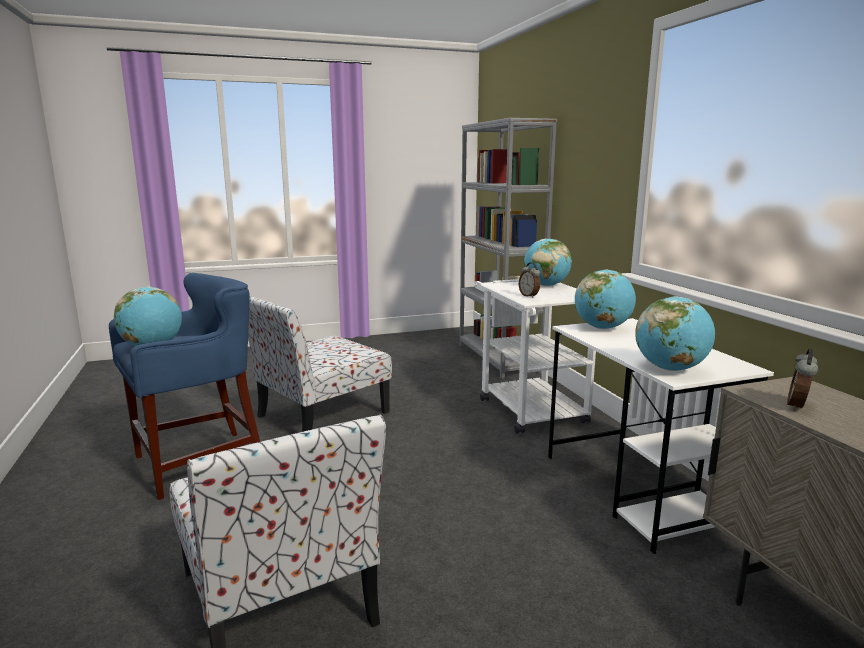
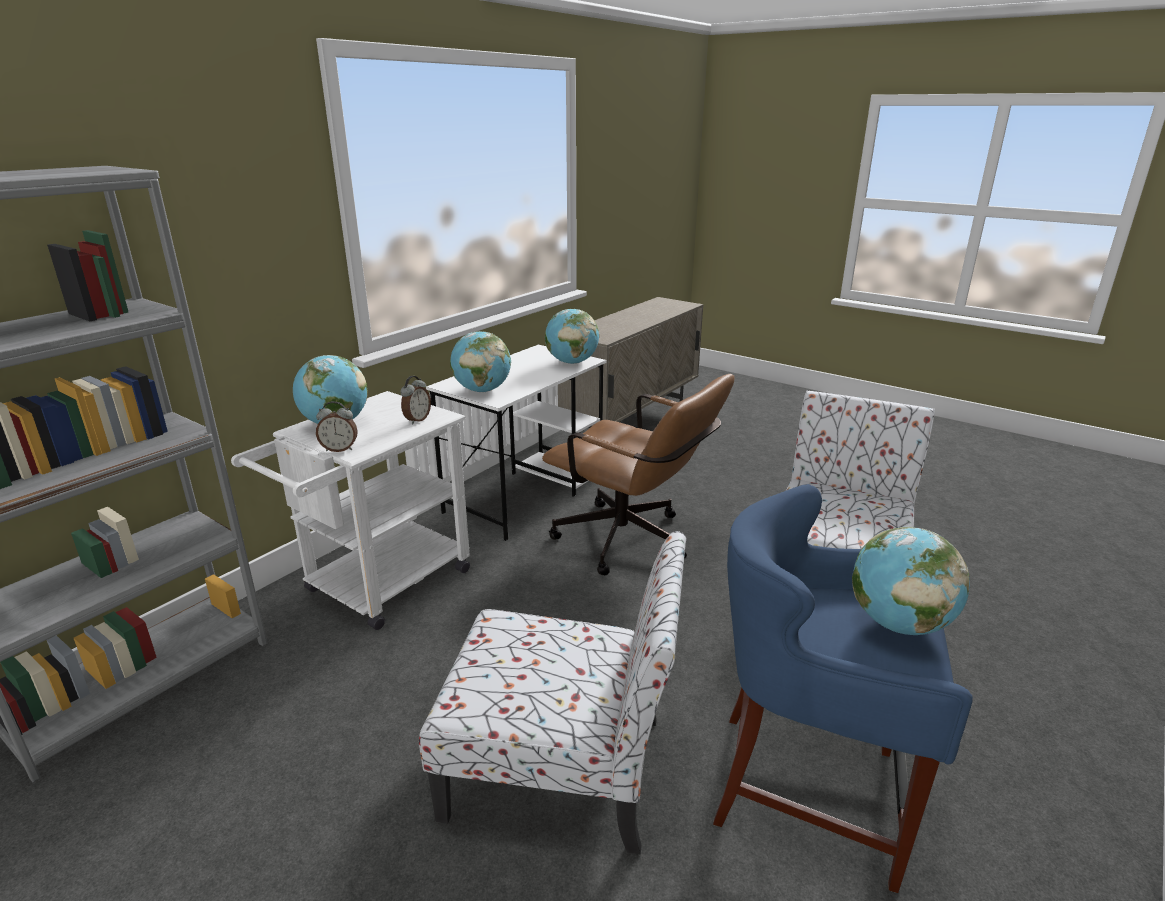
camera: 125 degrees left, 10 degrees up
alarm clock [787,349,818,411] -> alarm clock moved to [316,401,358,452]
none -> brown office chair [542,374,734,575]

